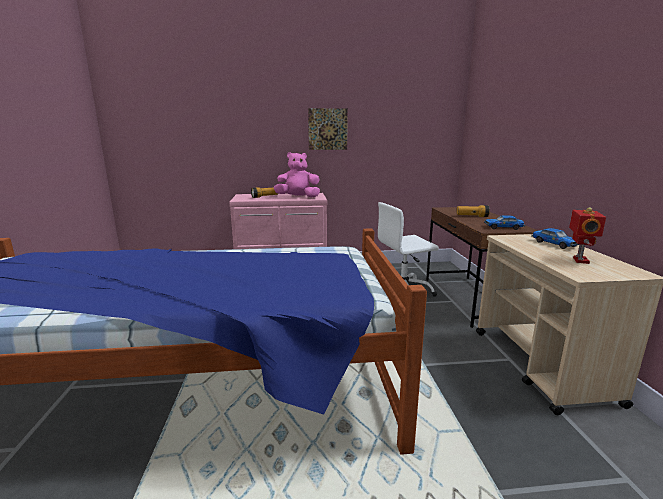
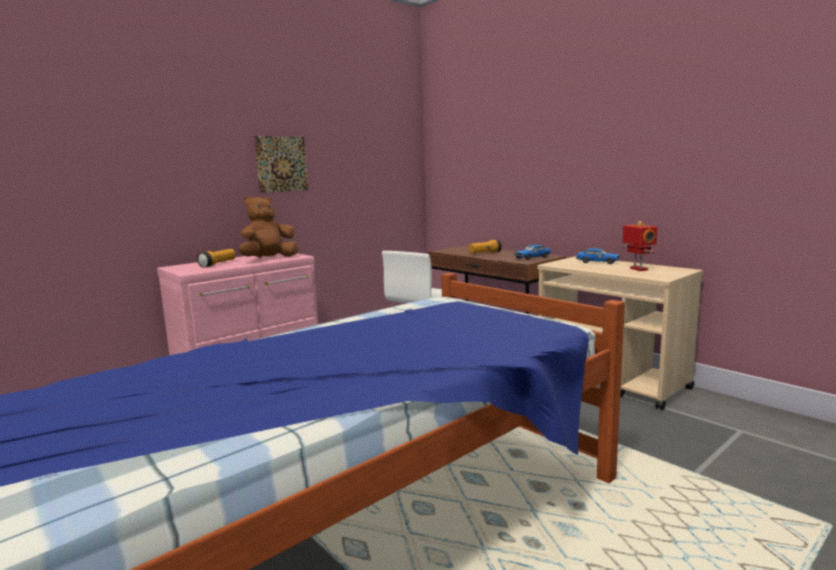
camera: 35 degrees left, 5 degrees down
pink plush toy [273,152,320,197] -> brown plush toy [239,196,299,258]

